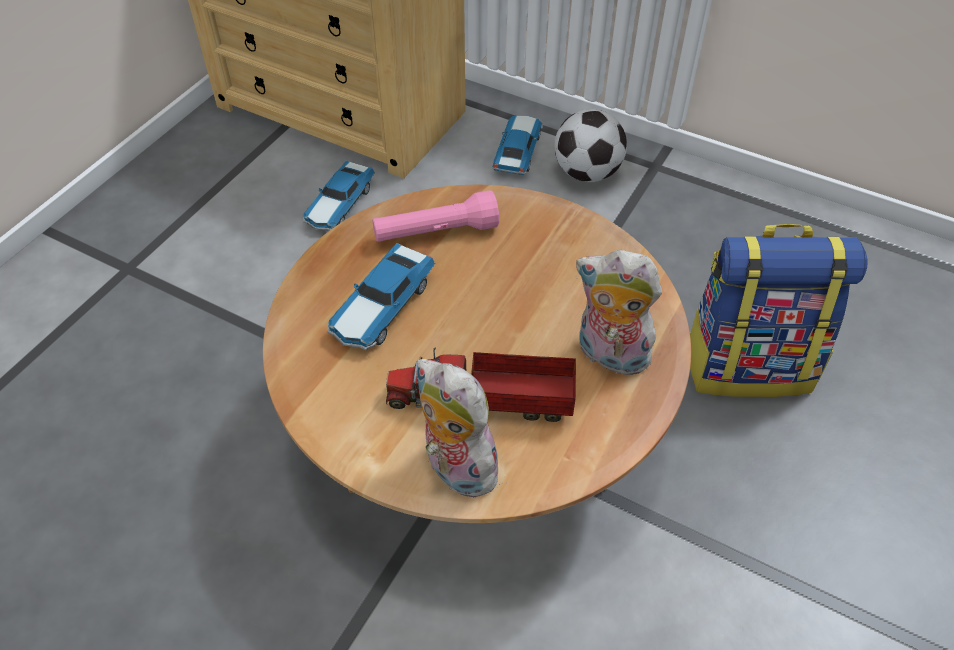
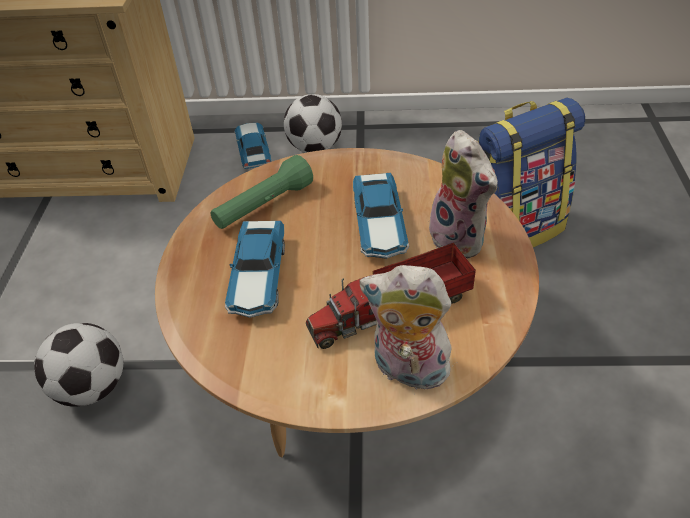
camera: 25 degrees left, 5 degrees down
toy car [303,161,375,231] -> toy car moved to [353,173,409,259]
pink flashlight [373,190,499,242] -> green flashlight [210,155,313,229]
plush toy [576,250,662,378] -> plush toy turned 120 degrees counterclockwise [429,130,498,258]
none -> football [34,323,123,407]

